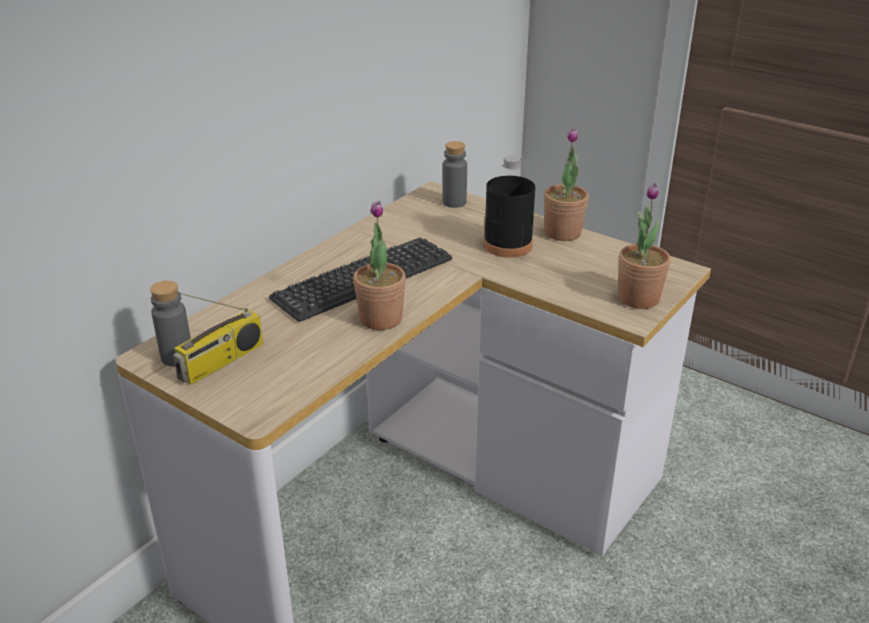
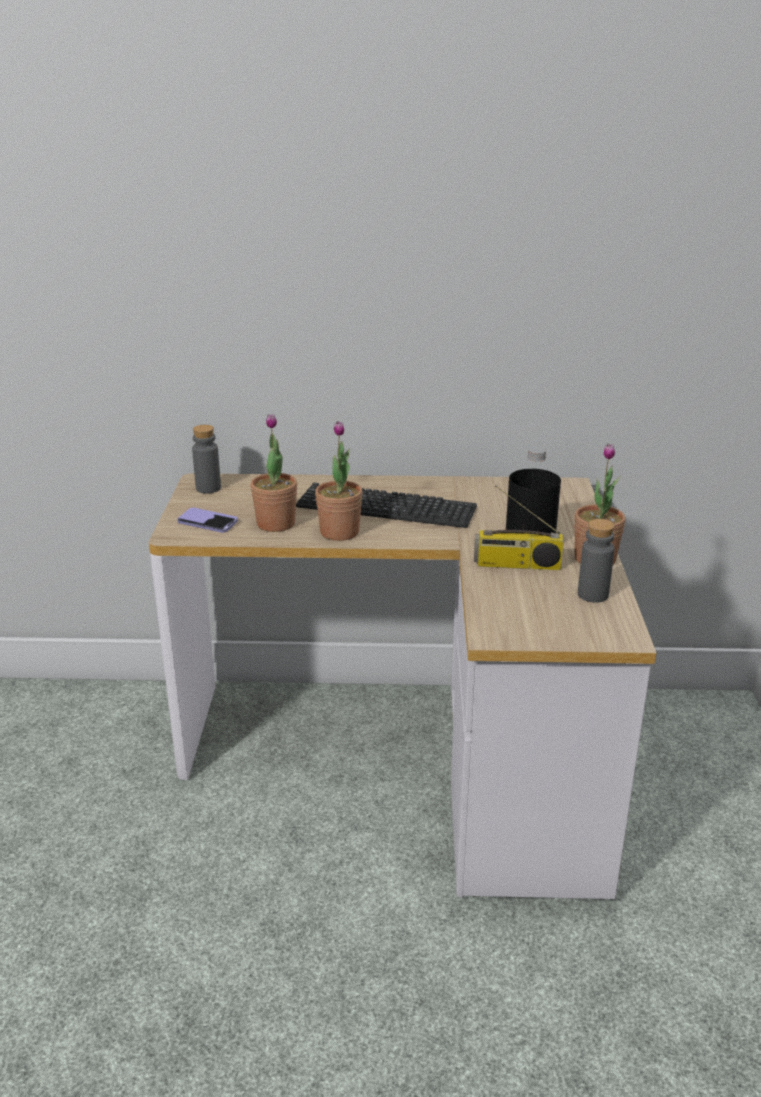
camera: 55 degrees right, 5 degrees down
radio [173,293,263,385] -> radio moved to [474,486,564,570]
grey bottle [443,141,467,208] -> grey bottle moved to [578,519,615,603]
potted plant [618,183,671,309] -> potted plant moved to [250,414,297,532]
none -> phone [177,508,238,533]

